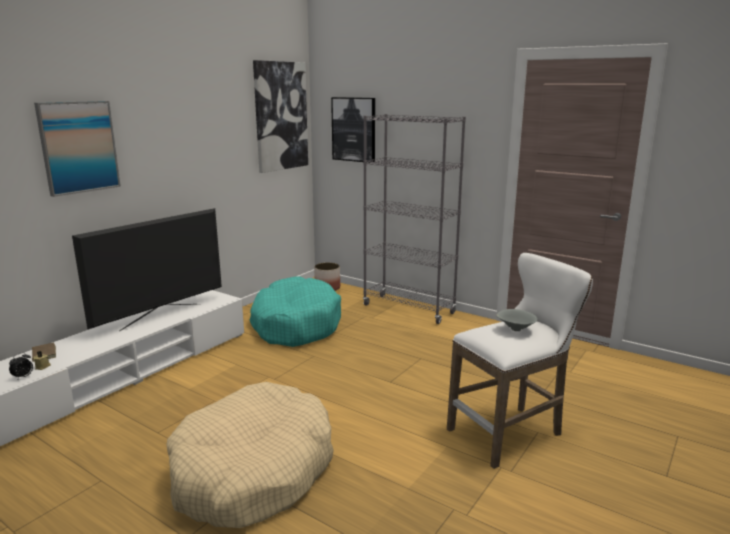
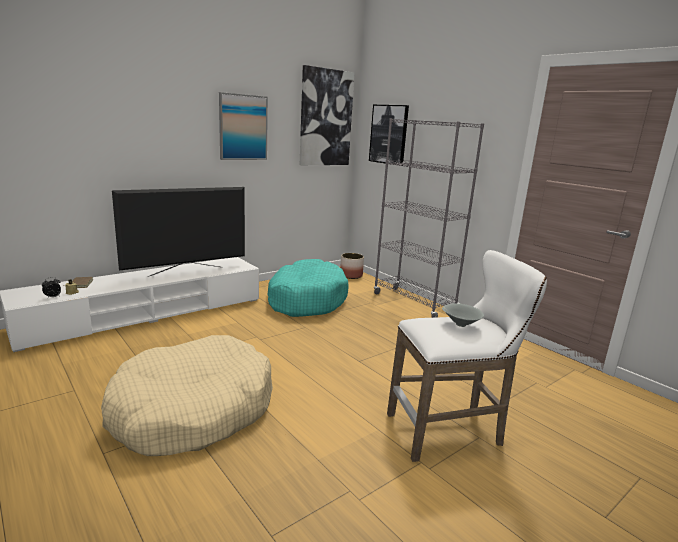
camera: 15 degrees right, 0 degrees up
picture [34,101,121,197] -> picture moved to [219,92,268,160]

